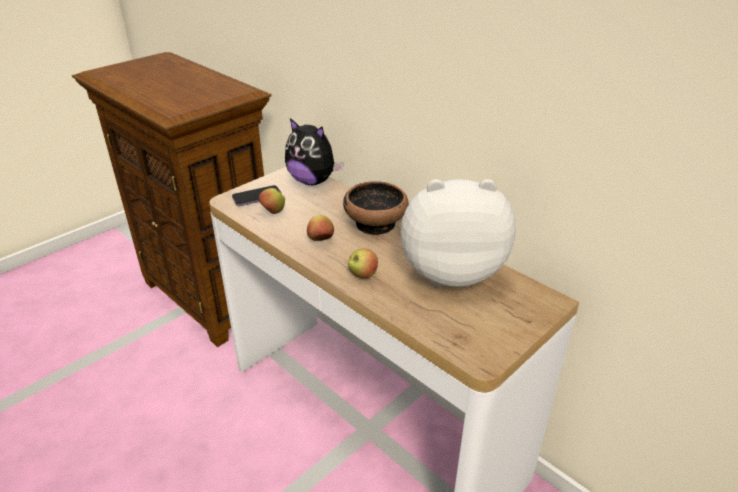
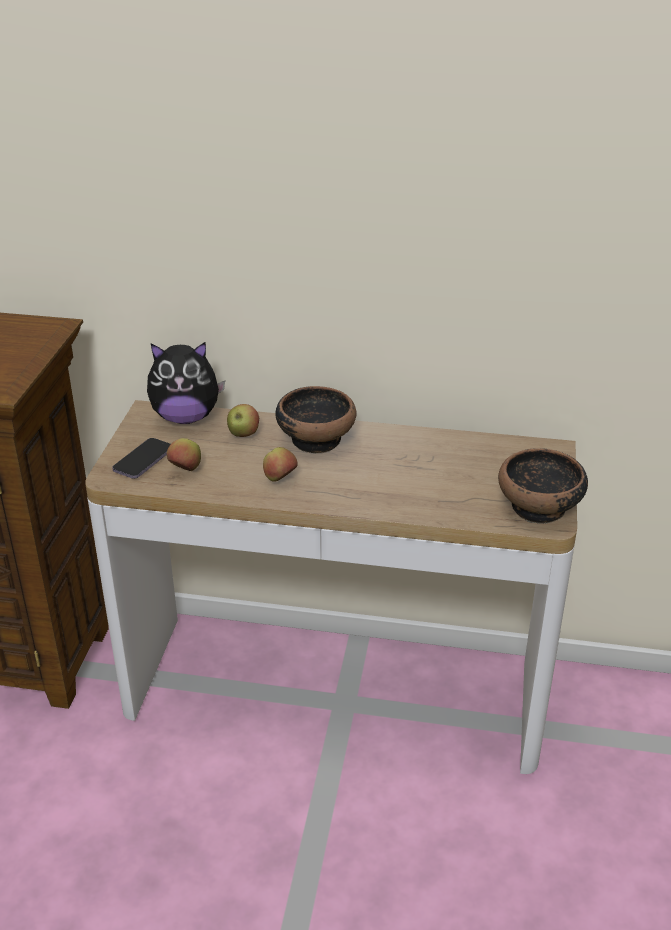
camera: 35 degrees left, 0 degrees up
apple [348,249,378,279] -> apple moved to [227,404,259,437]
plush toy [401,179,516,287] -> none
none -> bowl [498,448,588,524]

